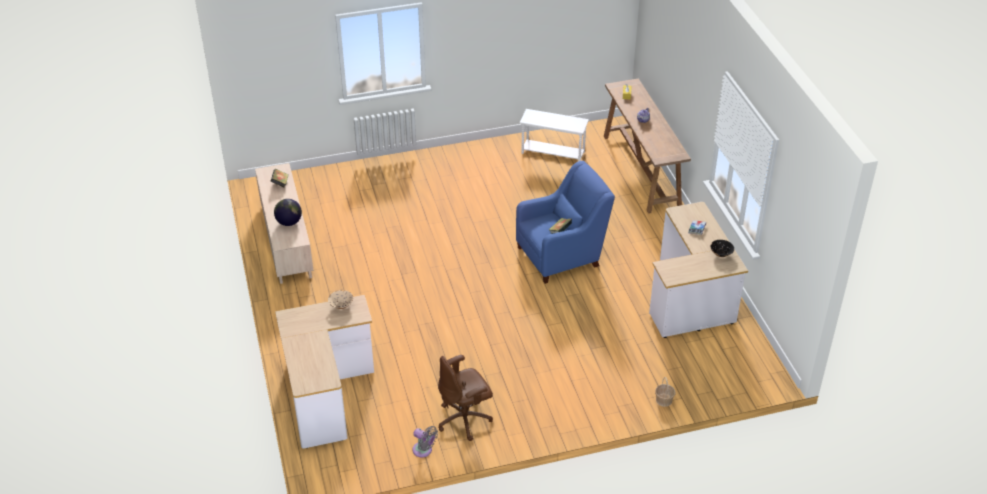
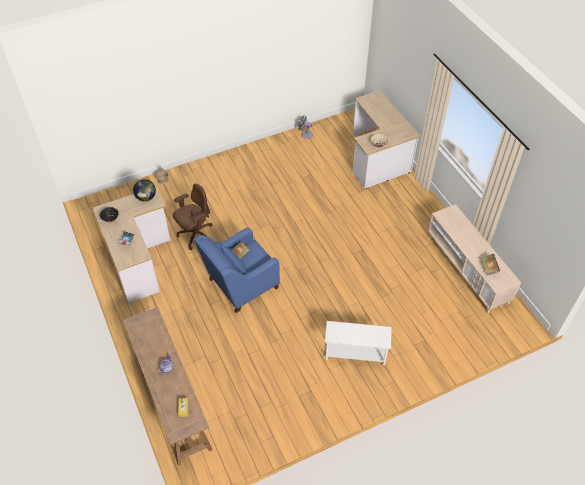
camera: 170 degrees right, 10 degrees up
globe [274,199,302,226] -> globe moved to [133,179,156,201]
brown office chair [438,355,493,441] -> brown office chair moved to [173,184,212,250]
white side table [520,109,589,162] -> white side table moved to [325,321,392,366]

